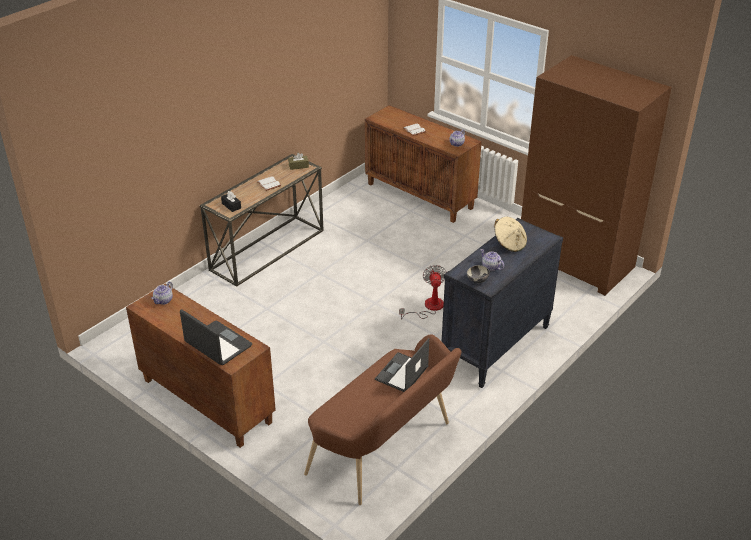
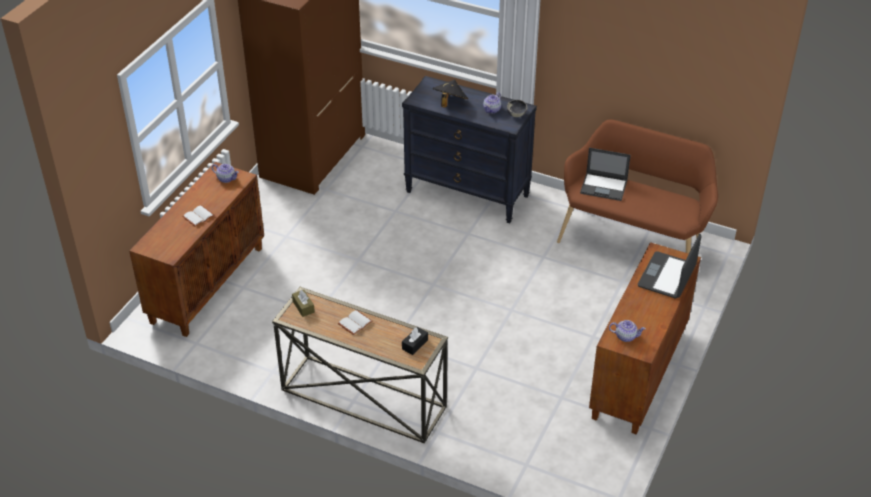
camera: 105 degrees left, 5 degrees up
fan [399,265,447,319] -> none
beige hat [494,217,527,252] -> black hat [433,80,468,108]

